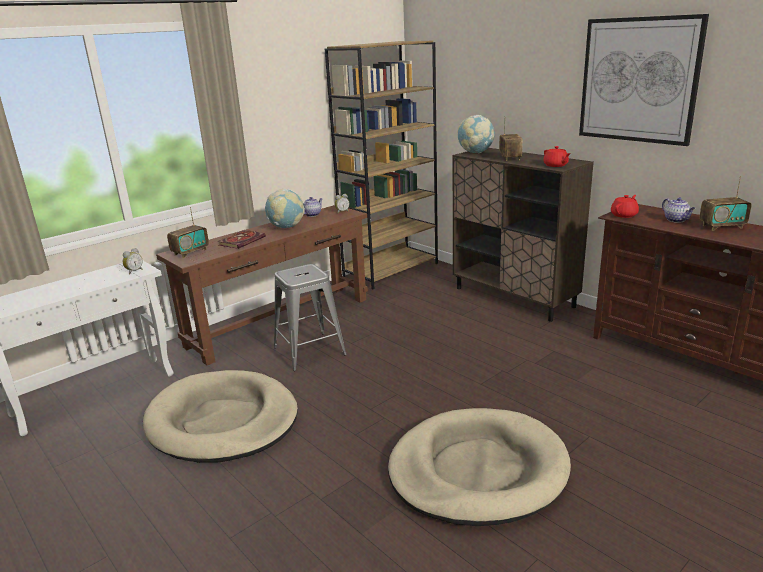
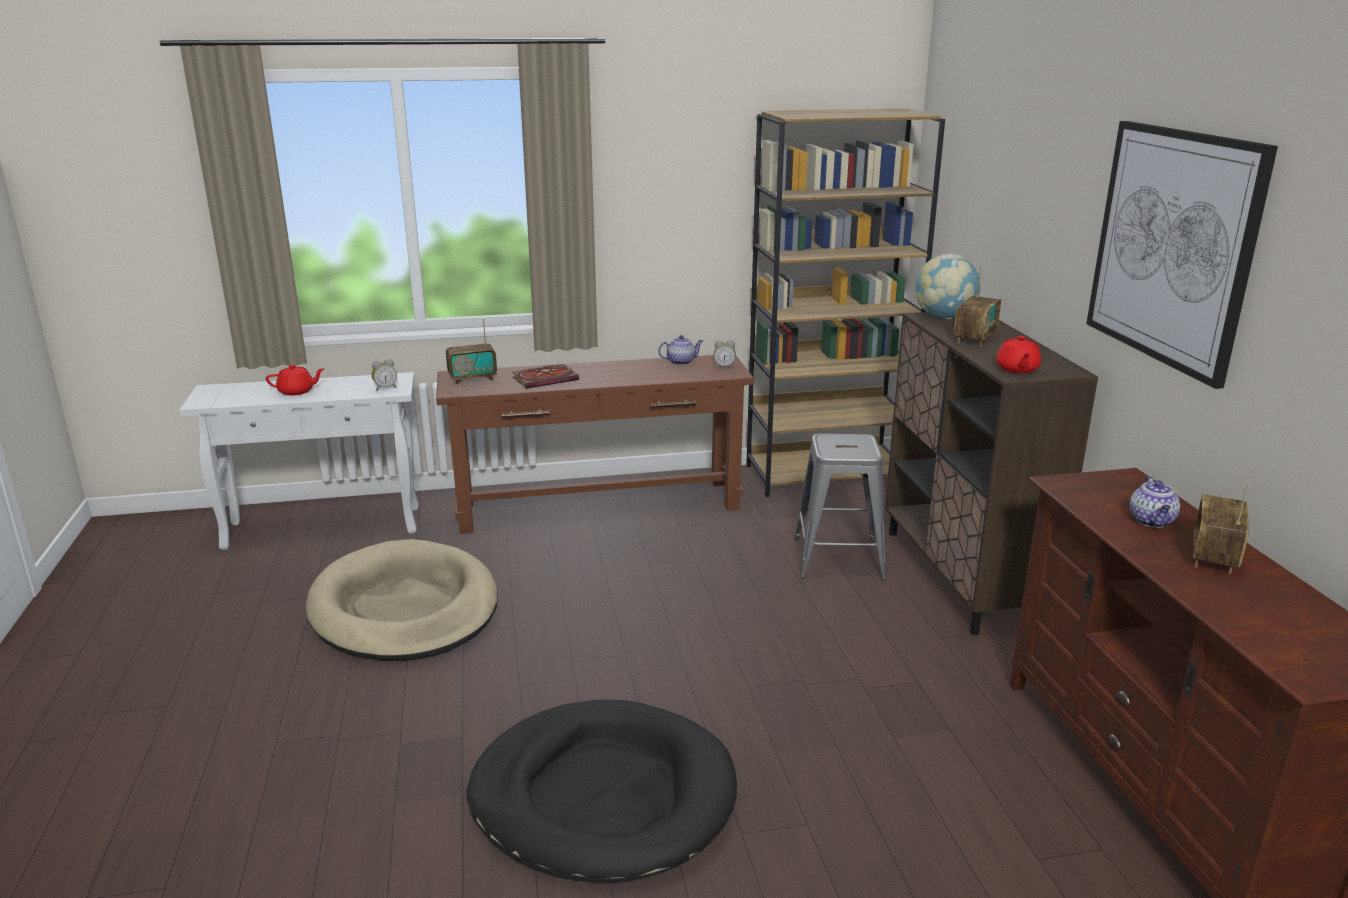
camera: 30 degrees right, 0 degrees up
globe [265,189,305,228] -> none
grey stool [274,264,347,371] -> grey stool moved to [794,434,886,580]
beige dog bed [388,408,571,526] -> black dog bed [466,699,737,883]
red teapot [611,195,639,218] -> red teapot moved to [266,365,325,395]
radio [700,176,751,231] -> radio turned 90 degrees clockwise [1193,483,1249,575]

